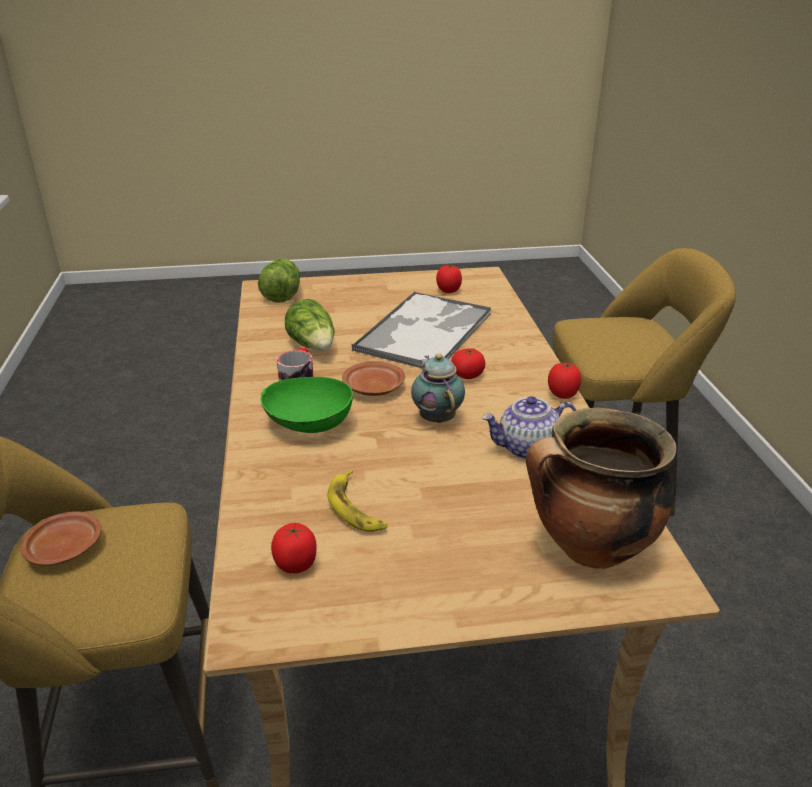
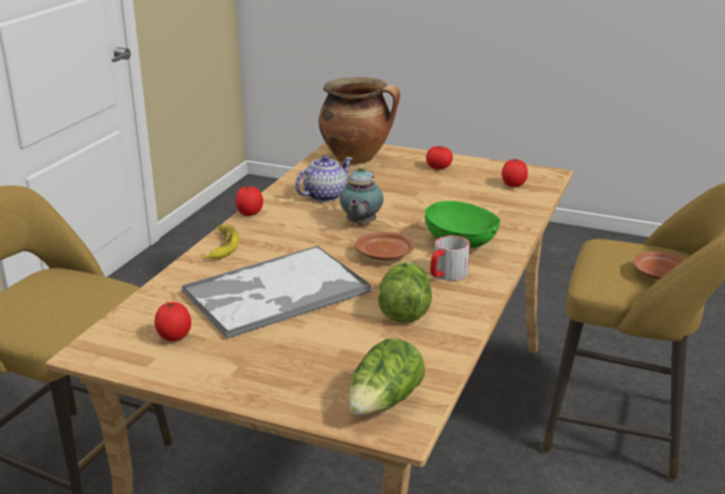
camera: 150 degrees left, 5 degrees down
banana [327,470,387,532] -> banana moved to [201,225,239,259]
tomato [451,348,485,379] -> tomato moved to [426,146,453,169]
teapot [482,396,576,459] -> teapot turned 60 degrees counterclockwise [295,155,353,202]

